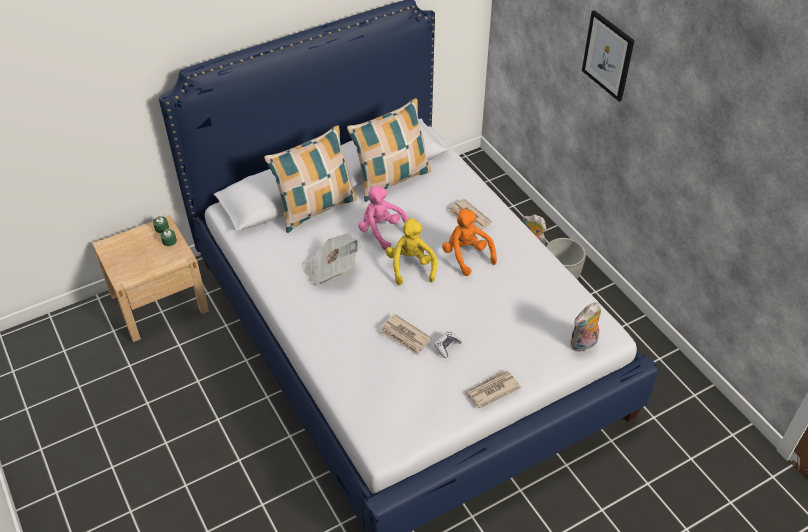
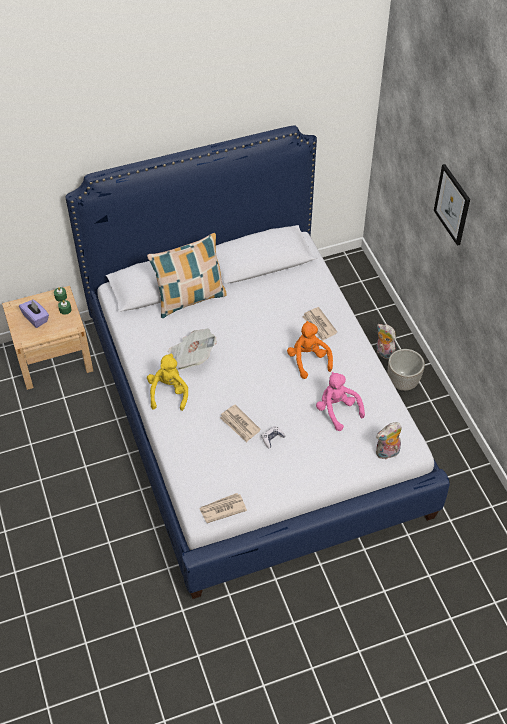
camera: 10 degrees right, 5 degrees up
pillow [347,98,431,202] -> none
pink plush toy [358,186,409,250] -> pink plush toy moved to [316,372,365,431]
yellow plush toy [386,218,437,285] -> yellow plush toy moved to [147,354,188,411]
newspaper [464,370,521,408] -> newspaper moved to [199,493,247,523]
none -> purple tissue box [19,300,49,328]

